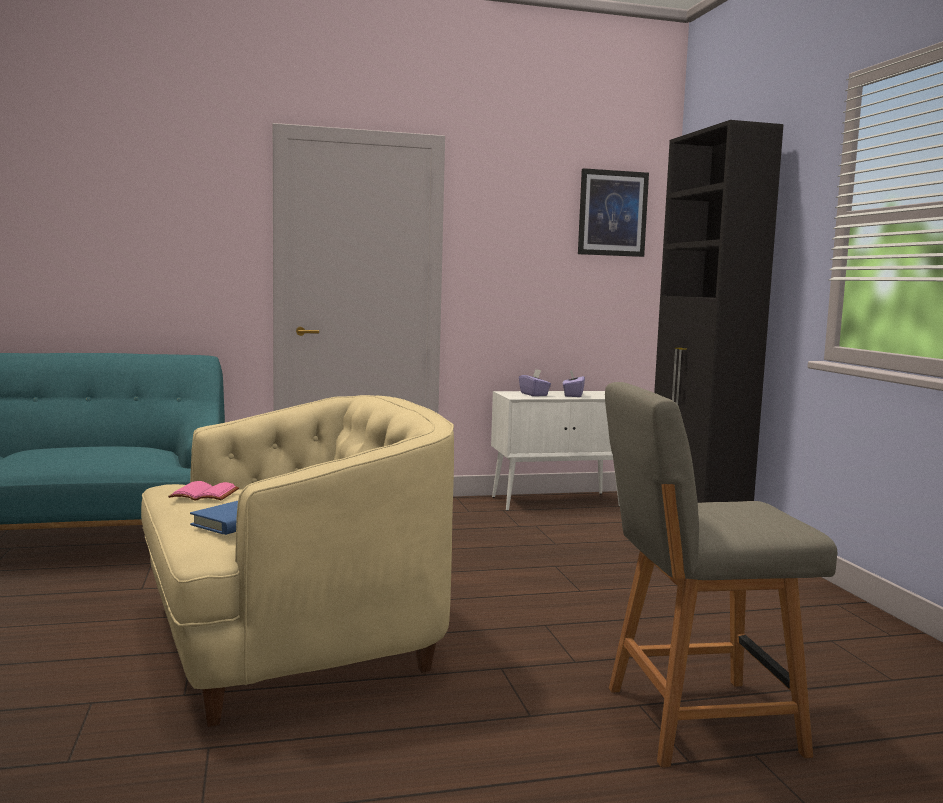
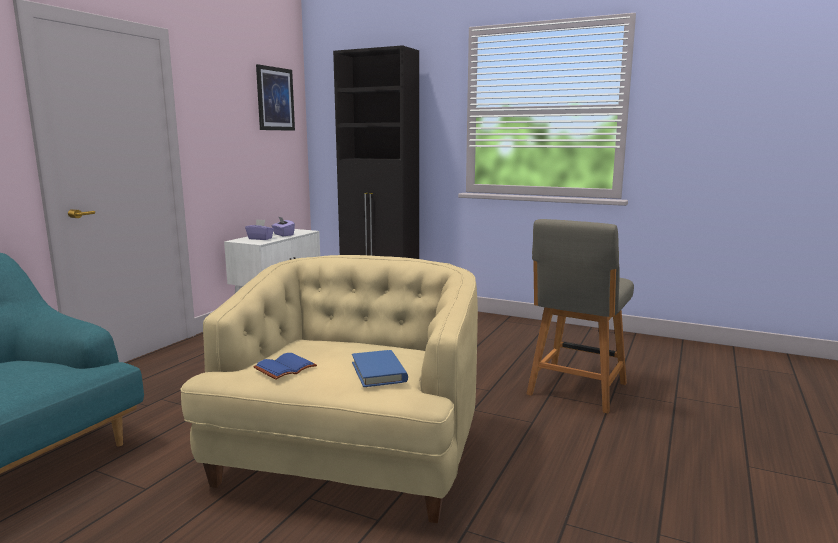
camera: 50 degrees left, 5 degrees up
pink book [168,481,239,501] -> blue book [253,353,317,379]

